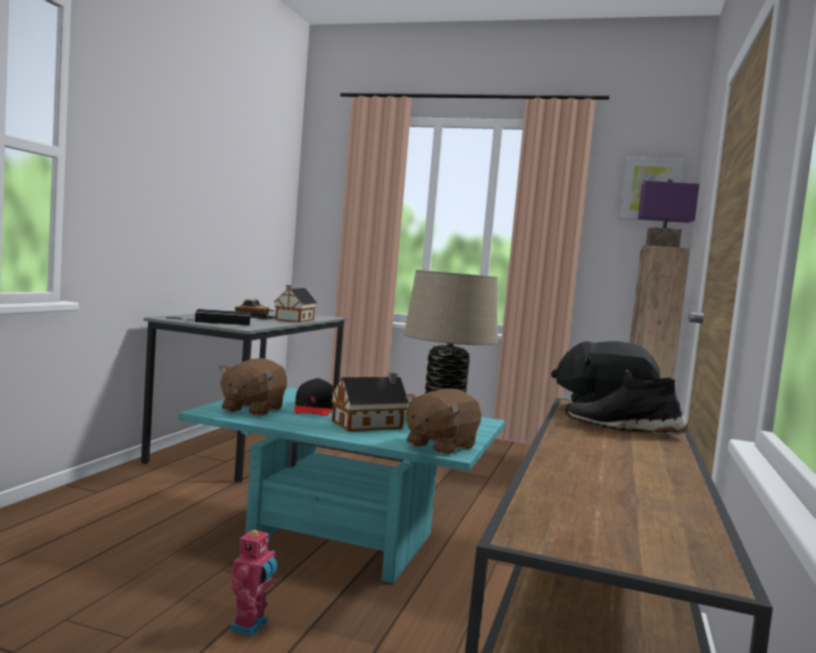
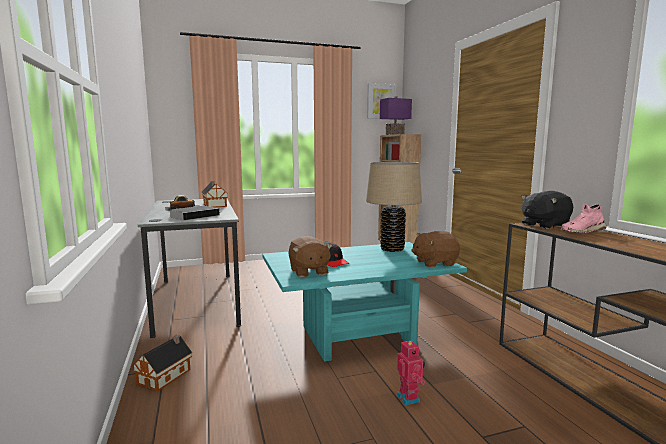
camera: 35 degrees left, 5 degrees up
toy house [331,373,409,431] -> toy house moved to [132,335,192,392]
brown plush toy [405,389,481,455] -> brown plush toy turned 75 degrees clockwise [411,231,460,267]
black shoe [565,370,688,435] -> pink shoe [561,204,606,233]

